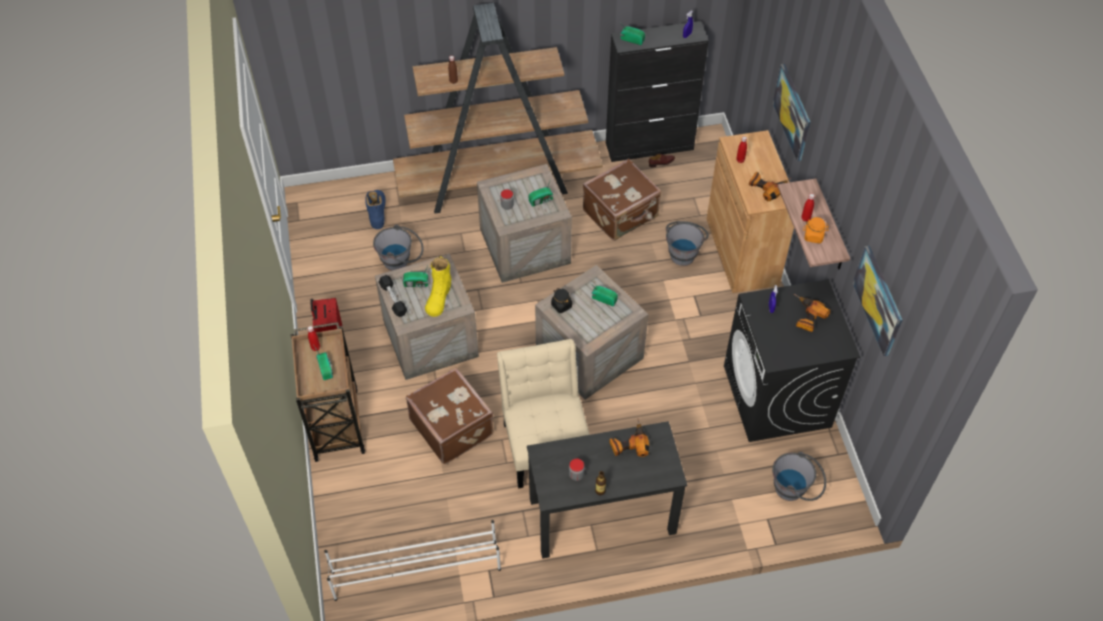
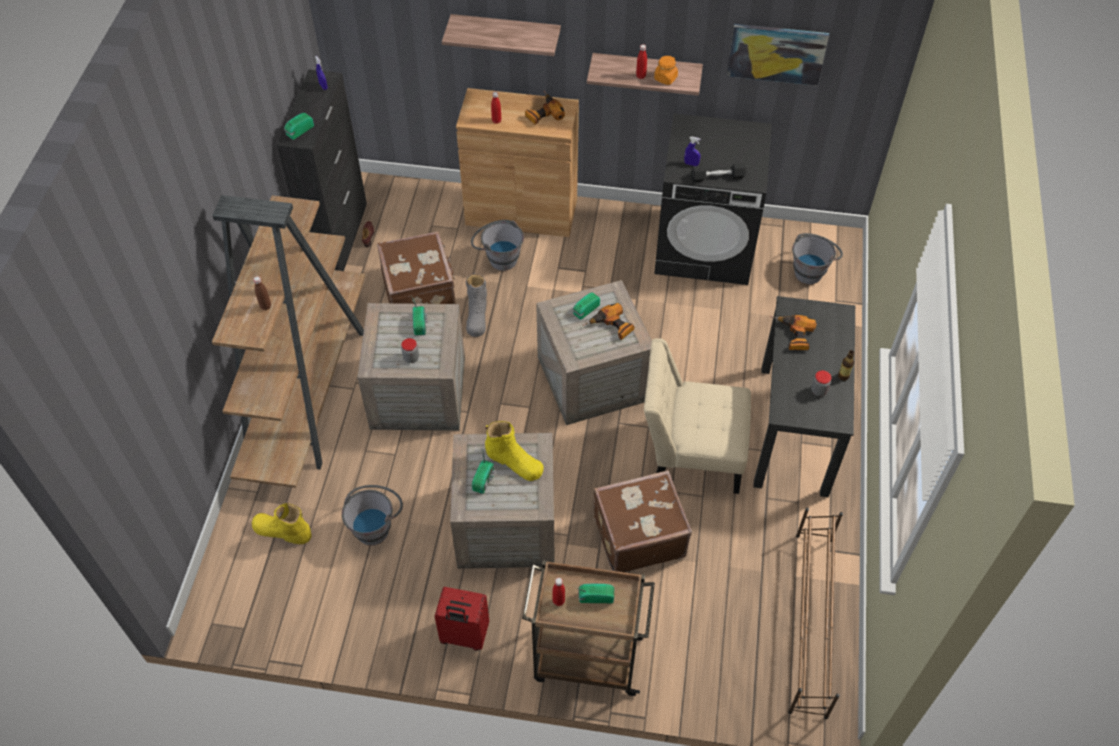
camera: 70 degrees left, 0 degrees up
white shoe rack [324,520,501,601] -> brown shoe rack [788,508,843,719]
blue boot [365,190,386,229] -> yellow boot [252,503,312,544]
black dumbbell [379,275,407,317] -> black dumbbell moved to [691,163,746,182]
black jar [551,288,572,313] -> none
picture [773,64,810,161] -> shelf [442,14,561,56]
power drill [794,294,831,332] -> power drill moved to [583,303,634,340]
none -> grey boot [466,273,487,337]

